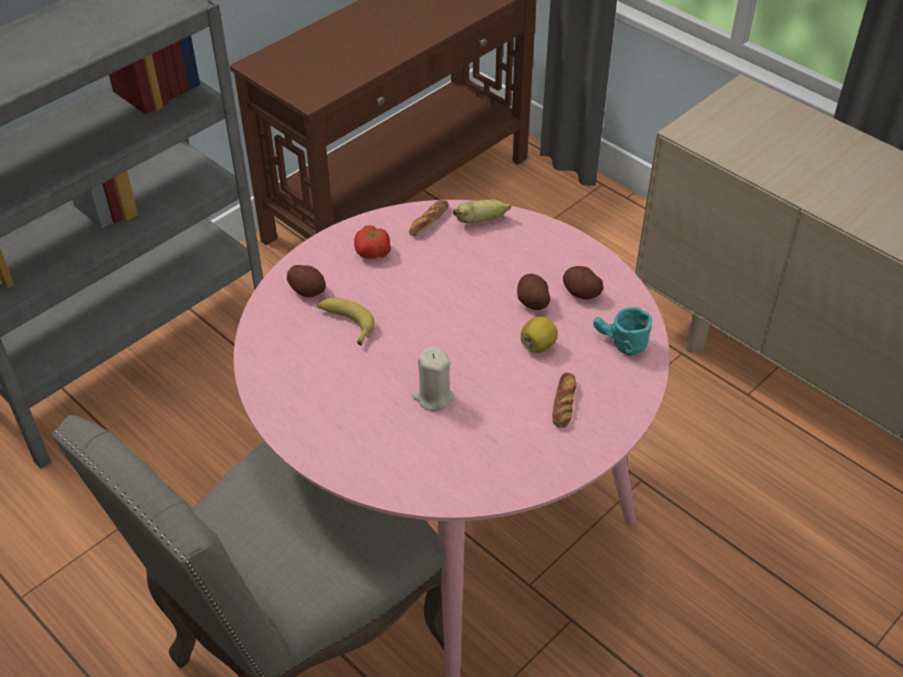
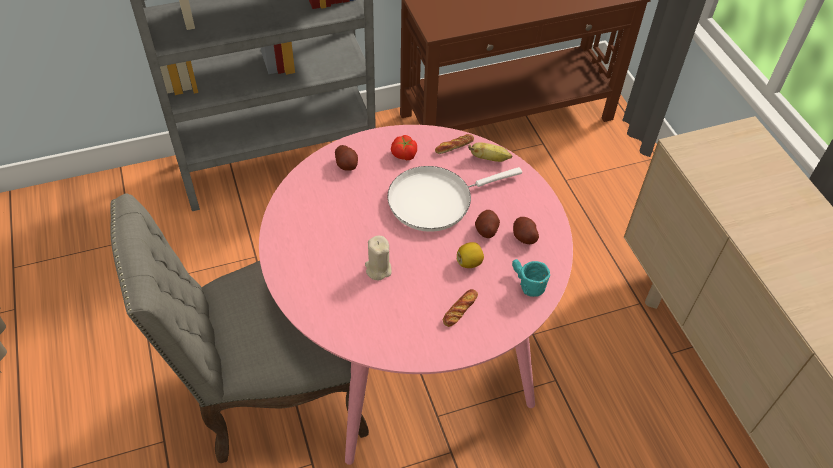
camera: 25 degrees right, 5 degrees up
banana [317,298,375,346] -> none
none -> white frying pan [387,166,522,232]

